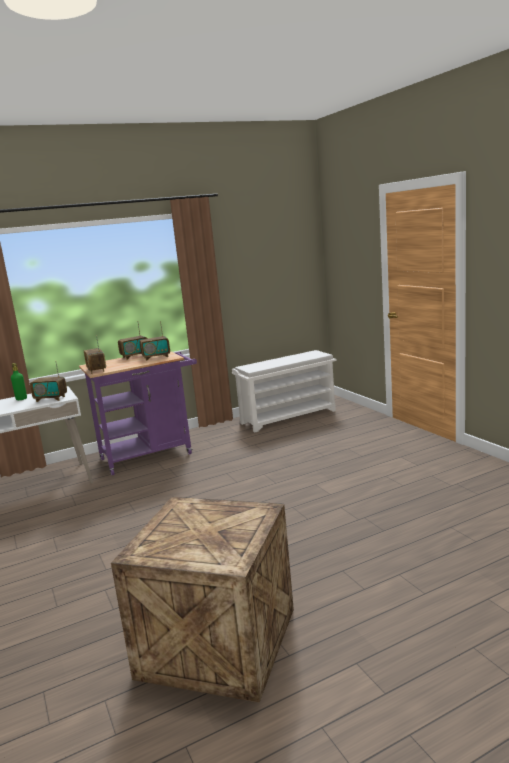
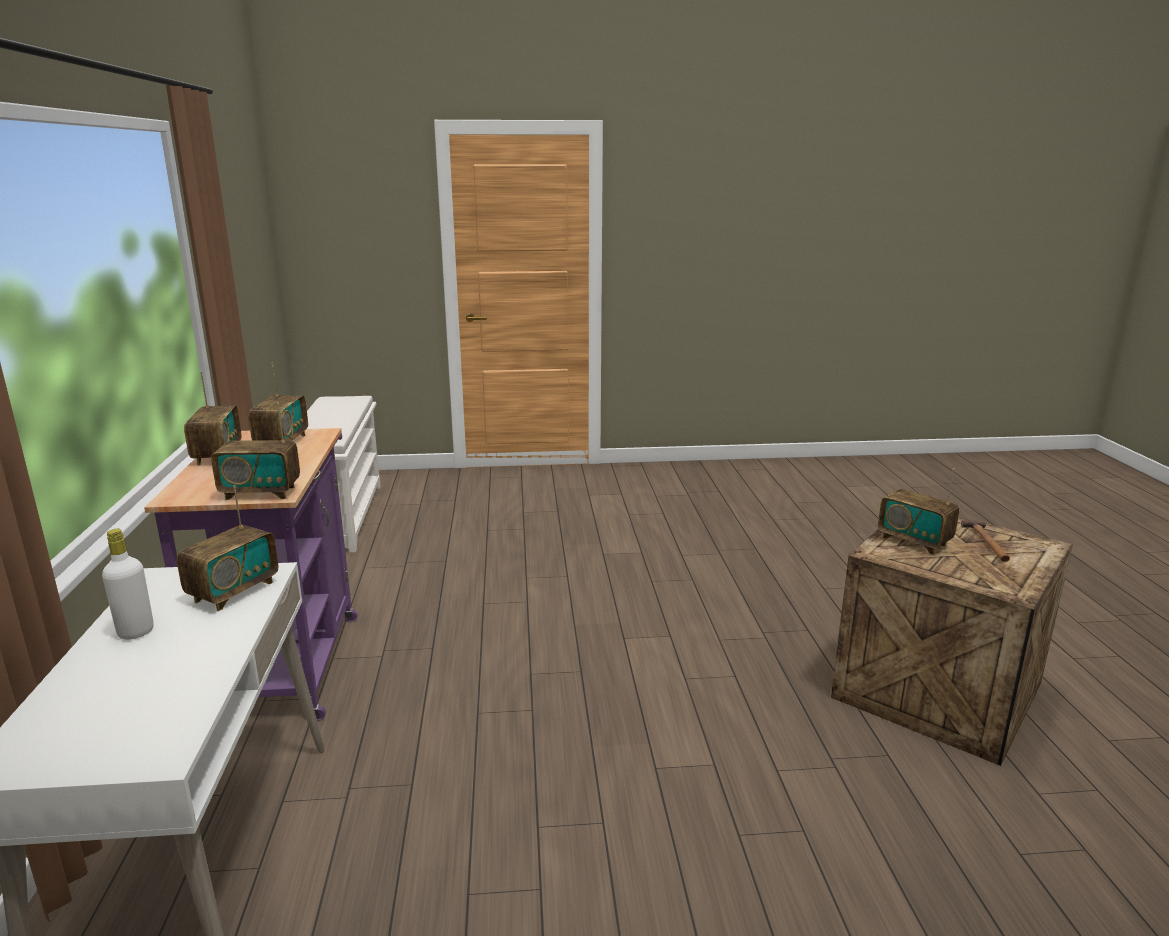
camera: 70 degrees left, 5 degrees up
green bottle [11,363,27,400] -> white bottle [102,529,154,640]
none -> radio [878,468,959,555]
none -> hammer [961,520,1010,562]

